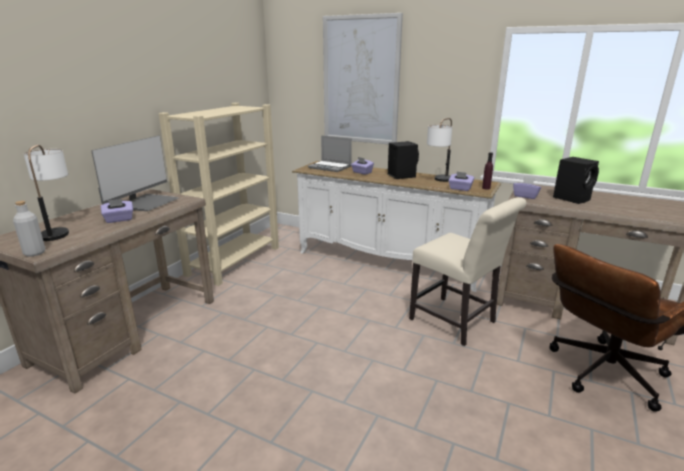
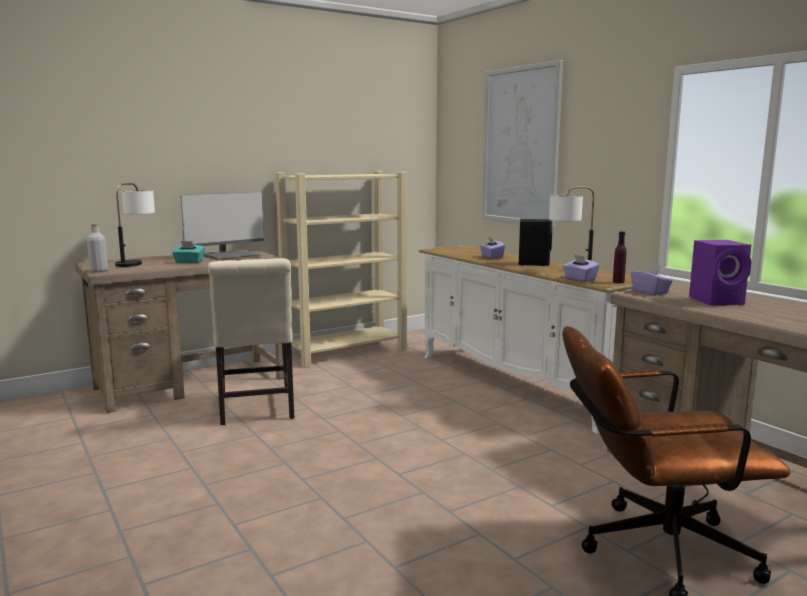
camera: 30 degrees right, 10 degrees down
purple tissue box [101,199,133,223] -> turquoise tissue box [172,241,205,263]
laptop [308,135,352,172] -> none
beige chair [409,197,526,346] -> beige chair moved to [208,258,294,425]
black speaker [553,157,599,204] -> purple speaker [689,240,752,305]

